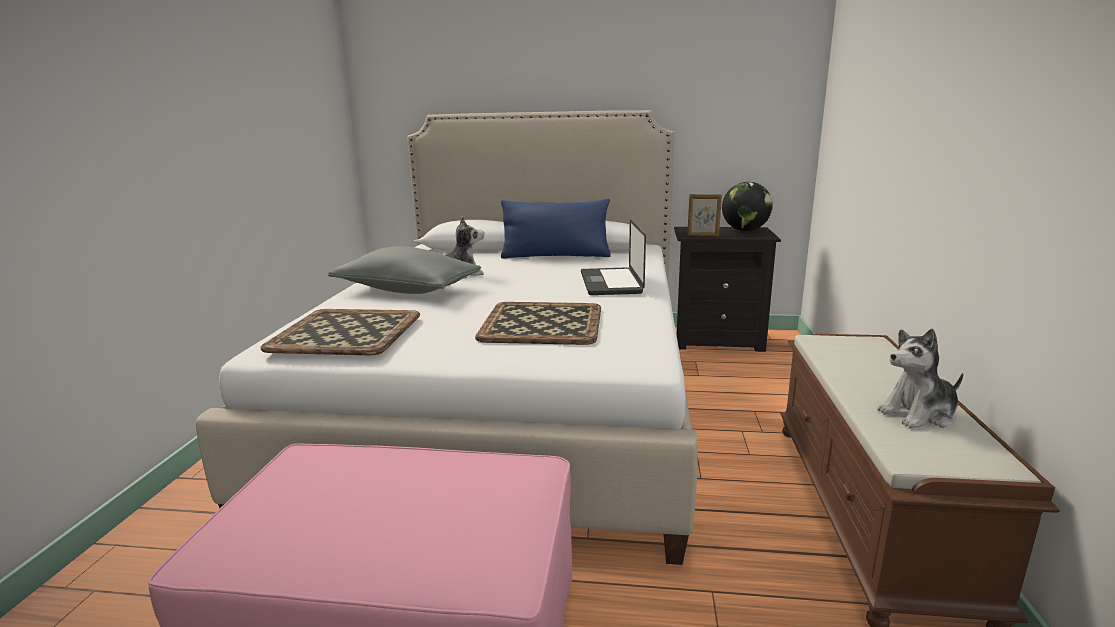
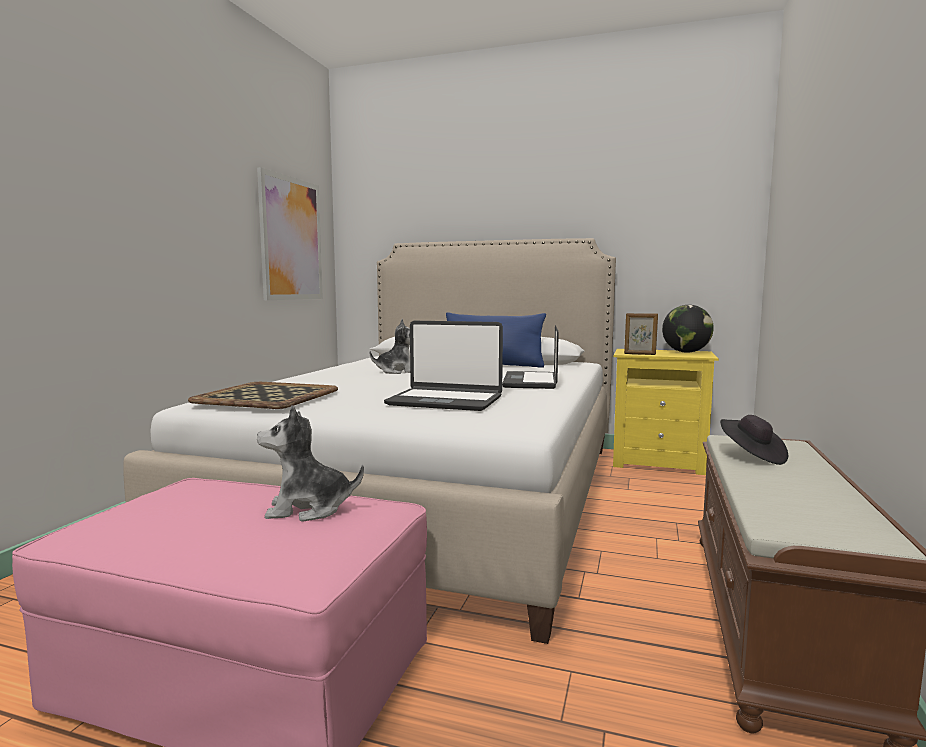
camera: 10 degrees right, 10 degrees down
grey pillow [328,246,481,294] -> none
tray [475,302,601,345] -> laptop [384,321,503,411]
black nightstand [674,227,781,352] -> yellow nightstand [613,349,719,475]
plush toy [877,329,963,428] -> plush toy moved to [257,406,364,522]
none -> picture [257,167,323,300]
none -> black hat [720,415,788,465]

